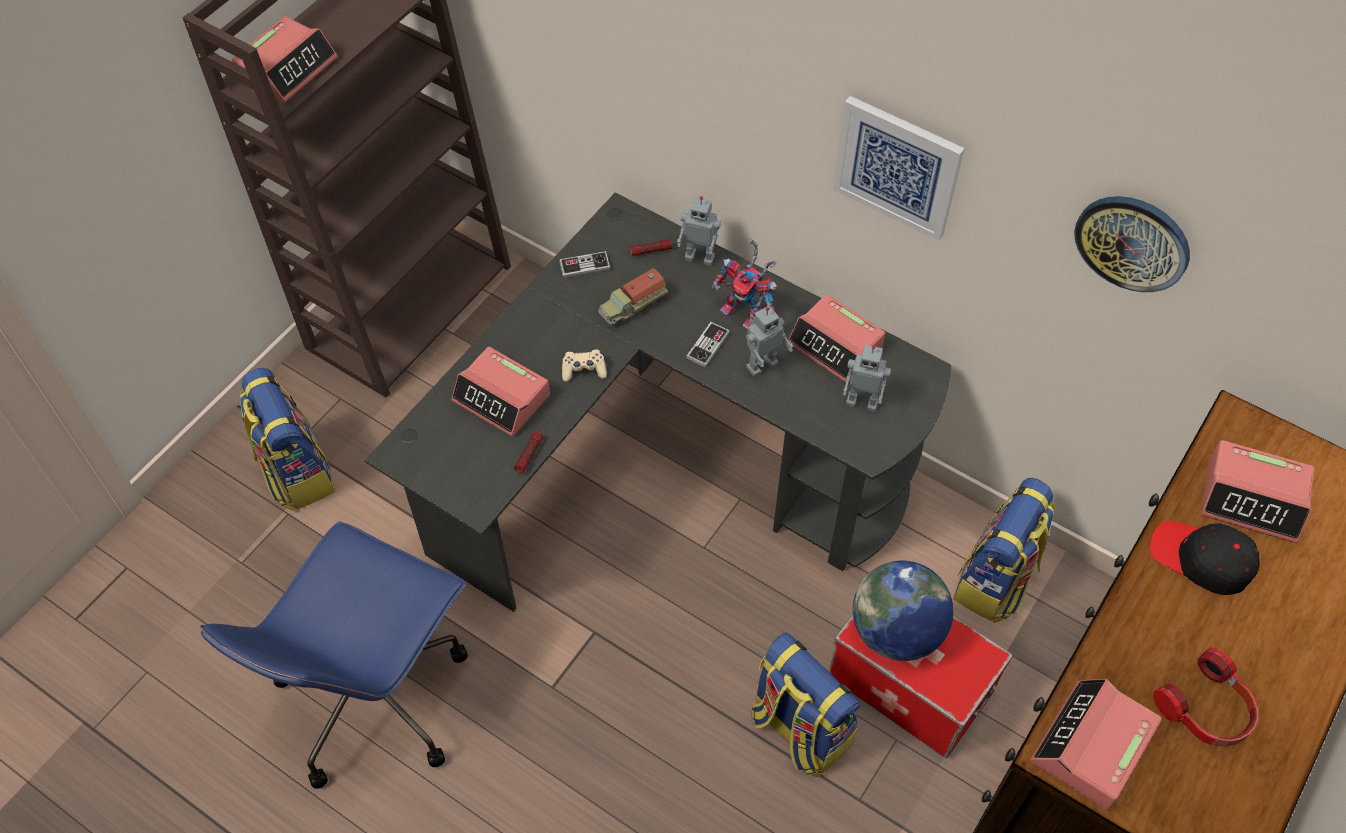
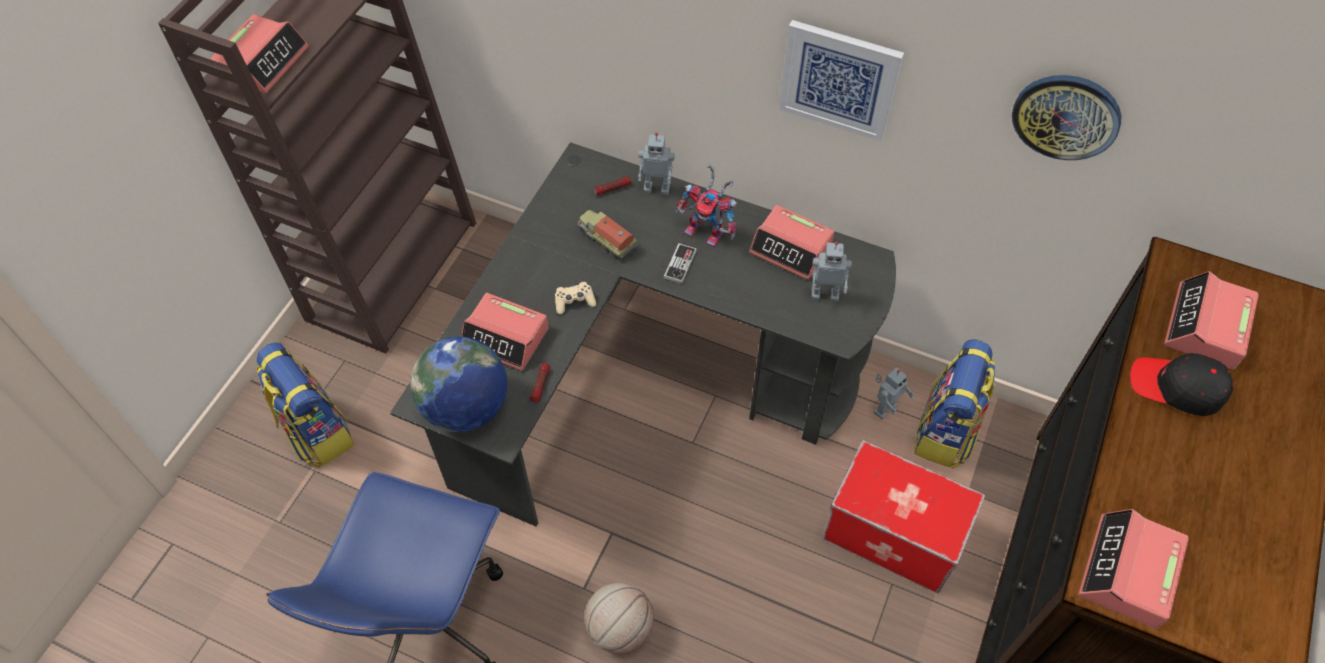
camera: 10 degrees left, 0 degrees up
game controller [559,251,611,278] -> none
toy truck [598,268,669,327] -> toy truck turned 90 degrees clockwise [577,210,637,260]
toy robot [746,306,793,377] -> toy robot moved to [874,367,915,419]
backpack [752,633,861,777] -> none
globe [853,561,953,661] -> globe moved to [410,336,507,432]
headphones [1153,648,1258,747] -> none
alarm clock [1200,440,1315,543] -> alarm clock turned 105 degrees clockwise [1164,271,1259,369]
none -> basketball [585,583,654,654]

